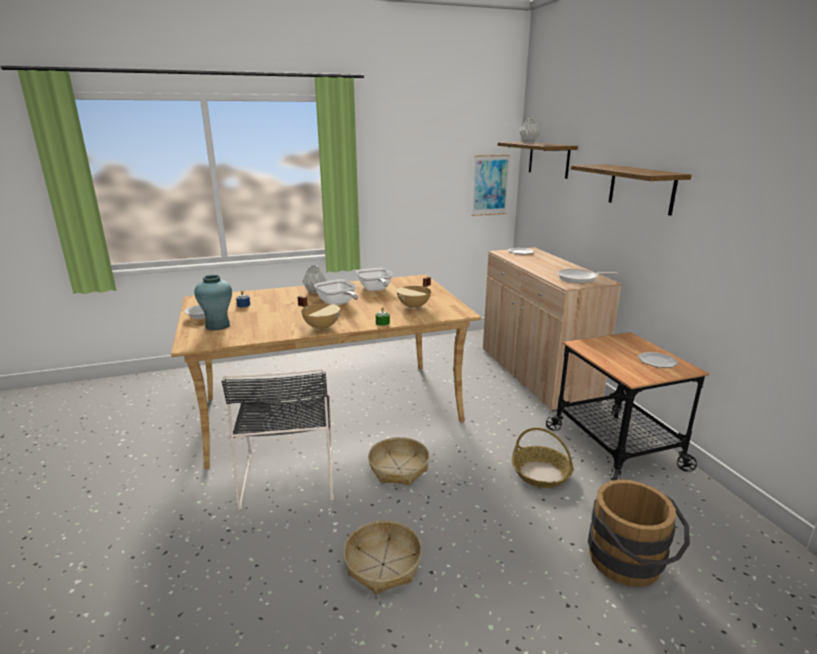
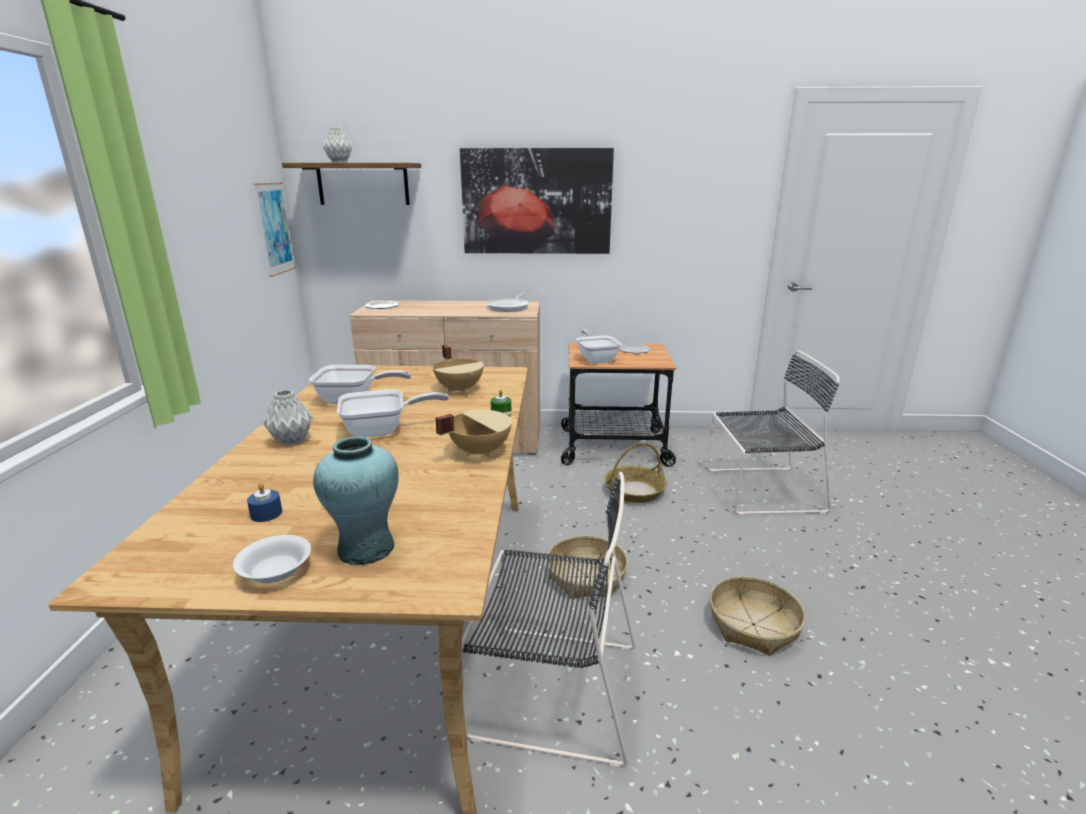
camera: 70 degrees left, 0 degrees up
shelf [571,164,692,216] -> picture [460,148,614,254]
brown bucket [588,480,690,587] -> black chair [707,350,840,515]
none -> frying pan [576,329,622,363]

